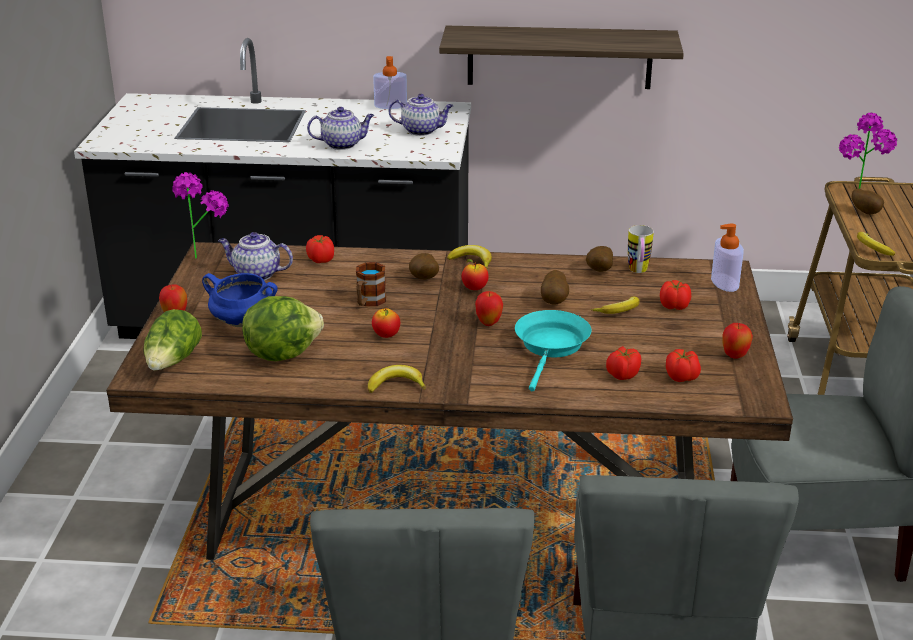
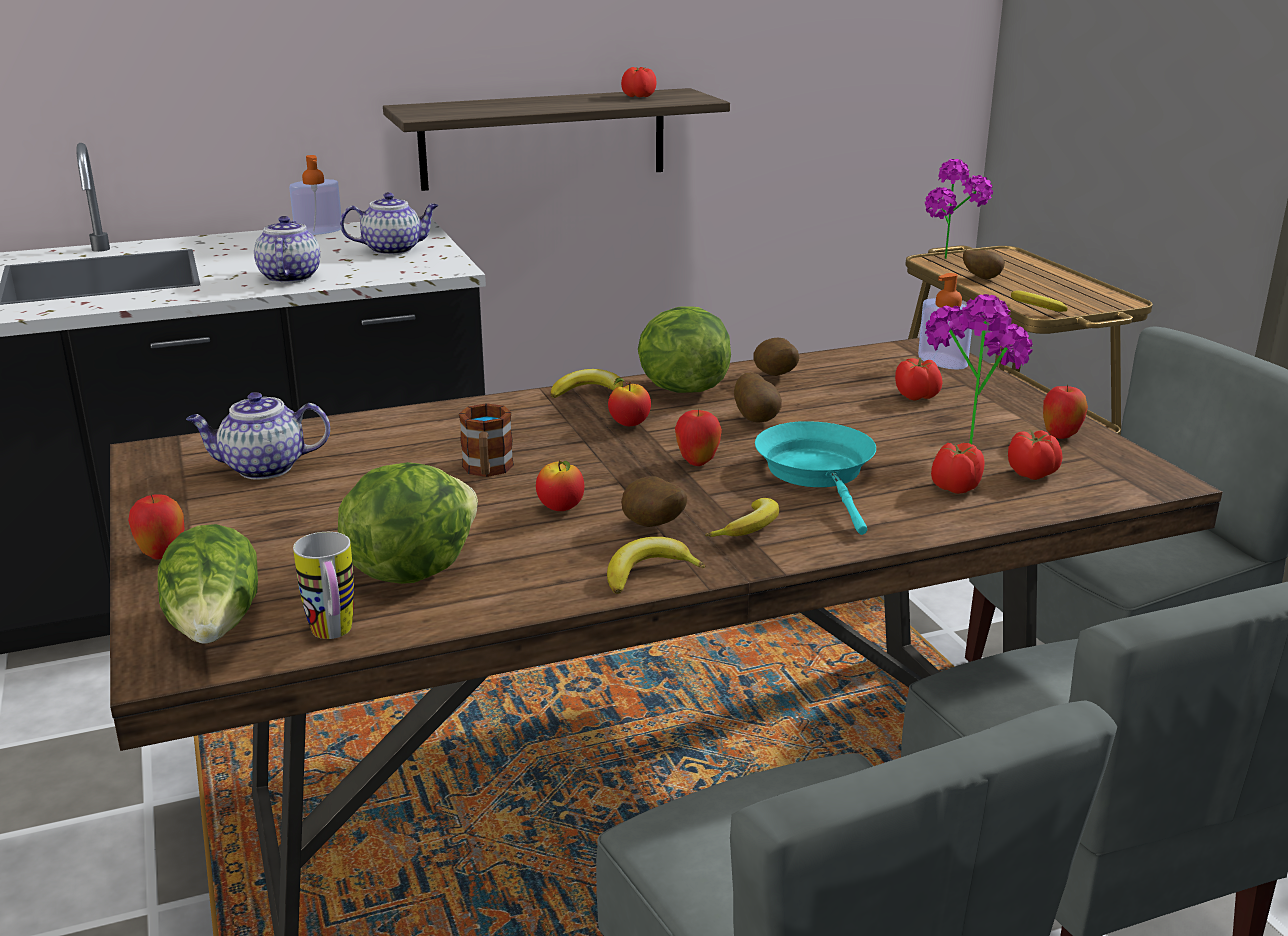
camera: 25 degrees left, 5 degrees down
potted plant [172,172,228,259] -> potted plant moved to [925,294,1033,444]
blue cooking pot [202,273,278,327] -> none
tomato [306,235,334,263] -> tomato moved to [621,67,657,98]
teapot [307,107,374,150] -> teapot turned 60 degrees counterclockwise [254,216,320,283]
potato [409,253,439,279] -> potato moved to [621,476,687,527]
banana [591,297,639,314] -> banana moved to [705,498,779,537]
mug [628,225,654,273] -> mug moved to [293,532,354,639]
none -> lettuce [638,307,731,393]

